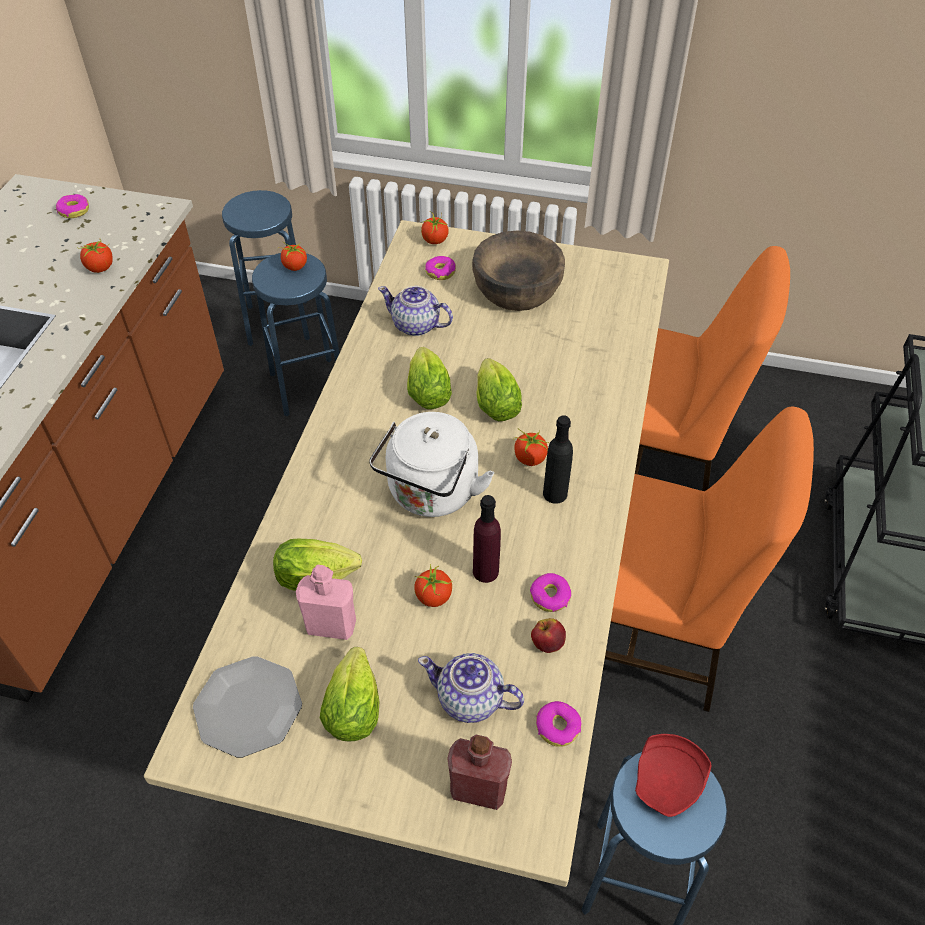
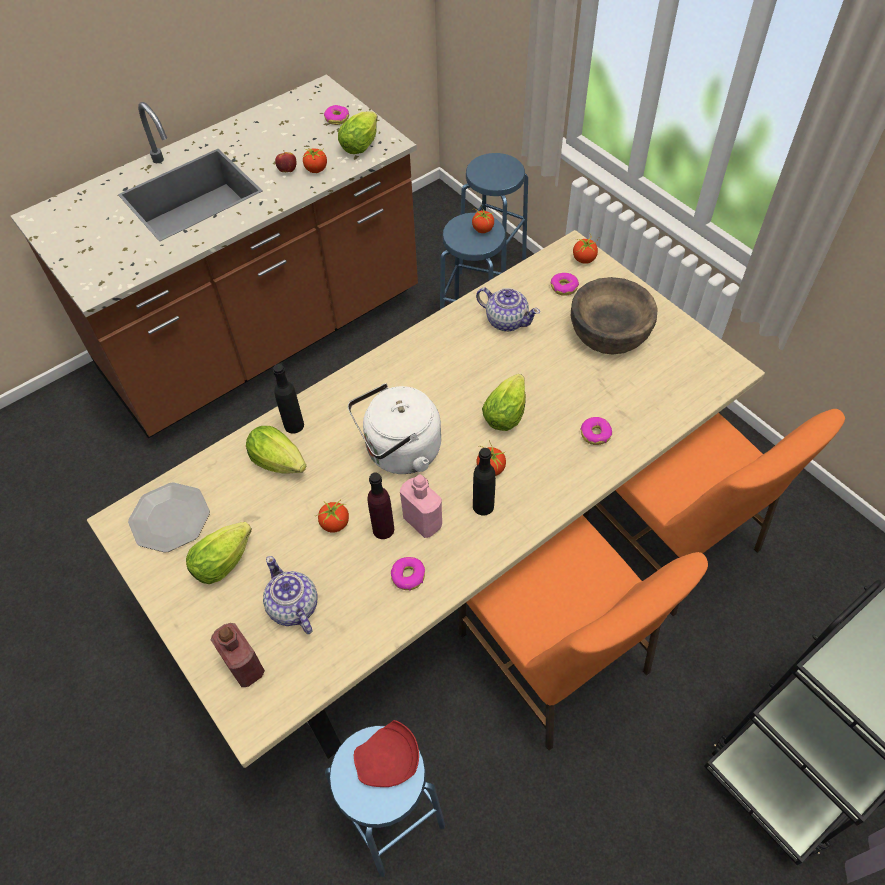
camera: 40 degrees right, 5 degrees up
pink bottle [296,565,356,640] -> pink bottle moved to [400,474,442,538]
teapot [378,286,453,336] -> teapot turned 150 degrees clockwise [476,287,540,331]
lettuce [407,347,452,409] -> lettuce moved to [338,111,378,154]
apple [531,618,566,653] -> apple moved to [275,150,296,172]
donut [536,701,581,747] -> donut moved to [580,417,612,445]
none -> black bottle [273,364,304,434]

